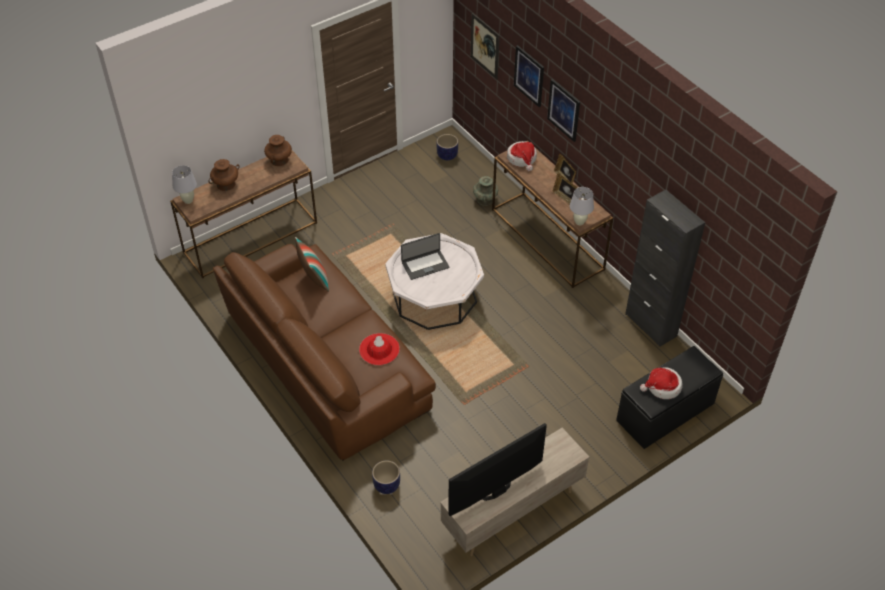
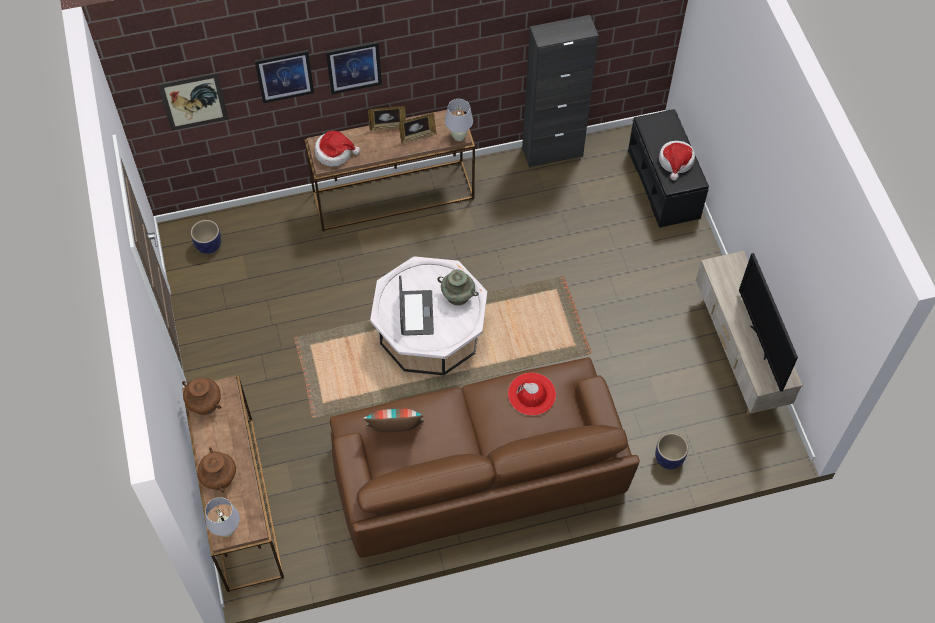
camera: 70 degrees left, 10 degrees up
turquoise vase [473,176,498,206] -> turquoise vase moved to [437,270,479,305]

